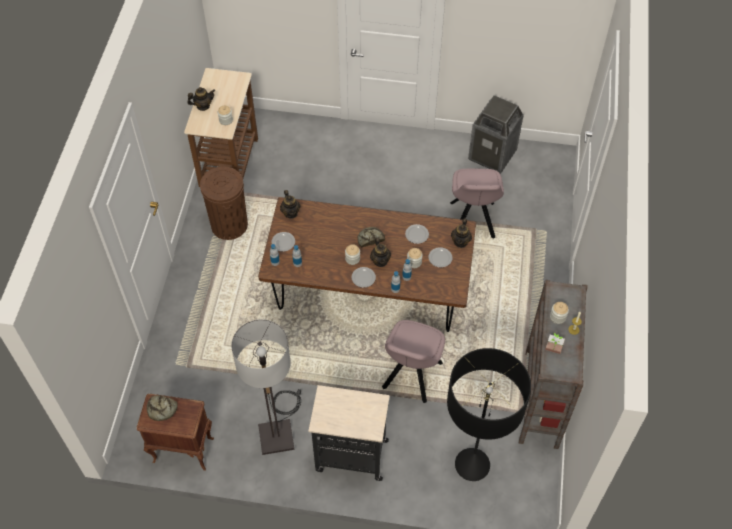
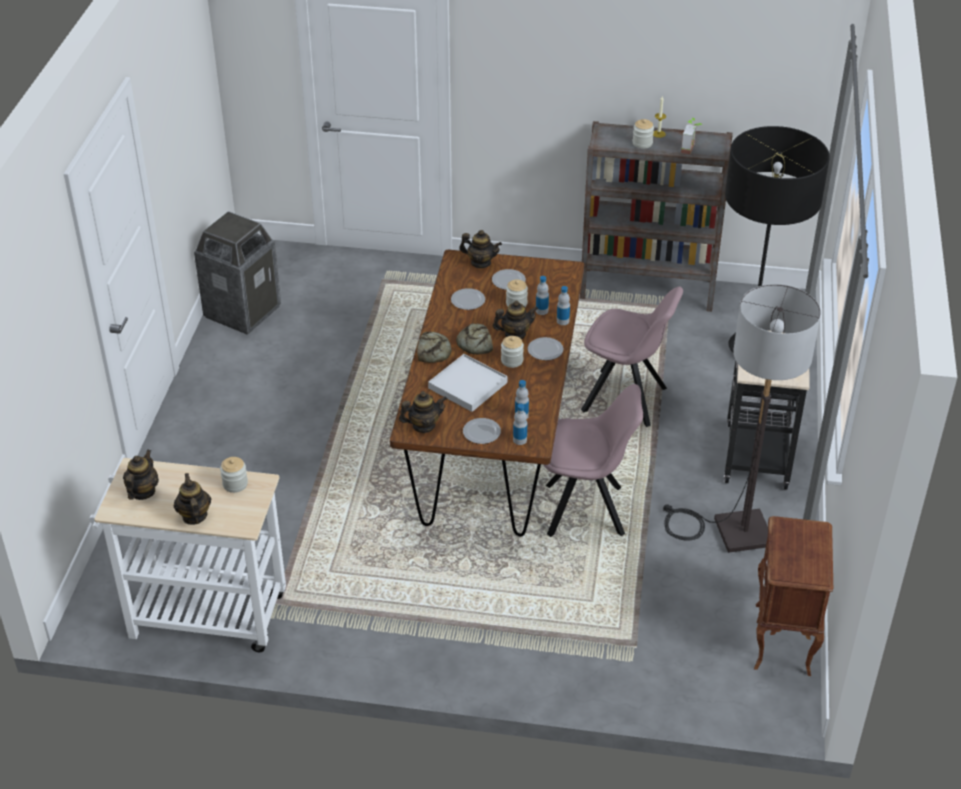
camera: 90 degrees left, 15 degrees down
bread [147,395,178,421] -> bread moved to [417,332,451,363]
brown cart [184,68,258,187] -> white cart [89,458,286,652]
brown trash can [200,166,248,240] -> none
pink chair [450,169,504,239] -> pink chair moved to [544,384,643,537]
none -> teapot [123,449,159,500]
none -> white tray [428,354,507,412]

